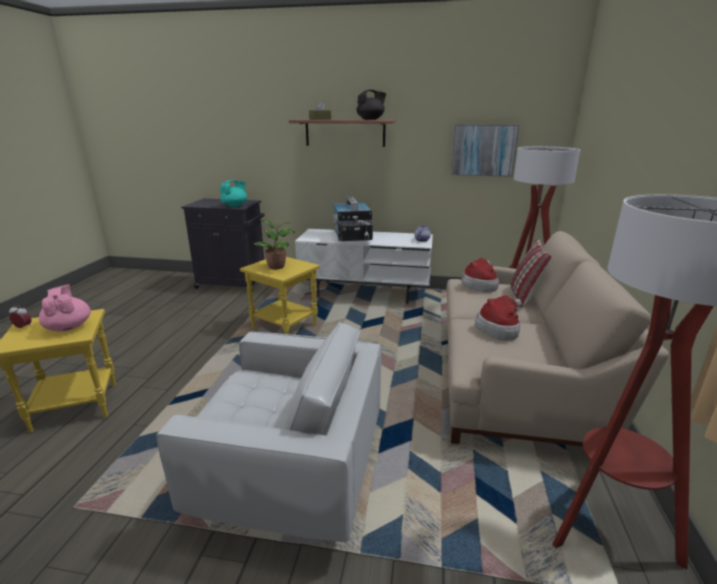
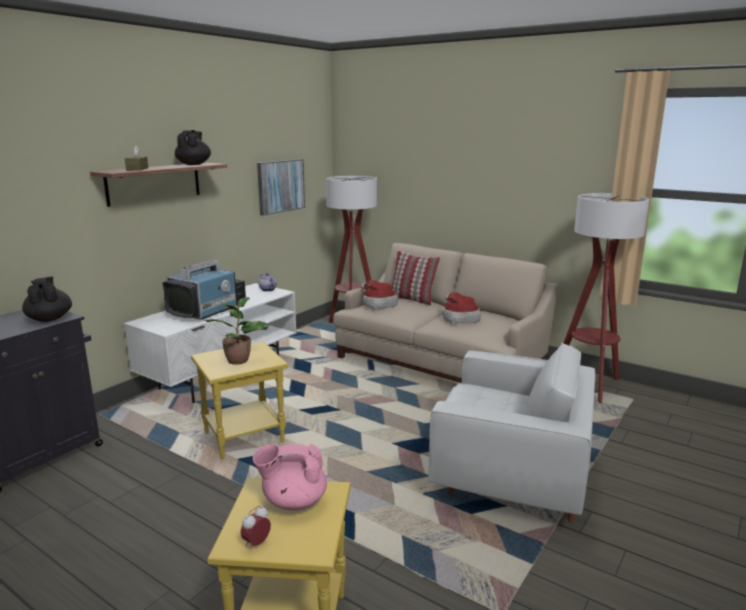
camera: 65 degrees left, 5 degrees down
white armchair [156,322,382,542] -> white armchair turned 75 degrees clockwise [429,343,595,523]
turquoise teapot [220,180,247,207] -> black teapot [22,276,72,322]
television [333,195,373,241] -> television turned 75 degrees counterclockwise [163,260,246,320]

